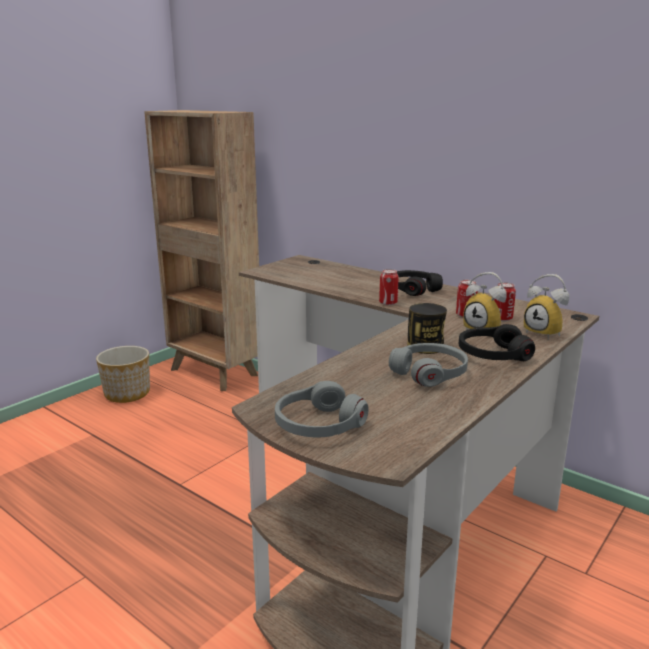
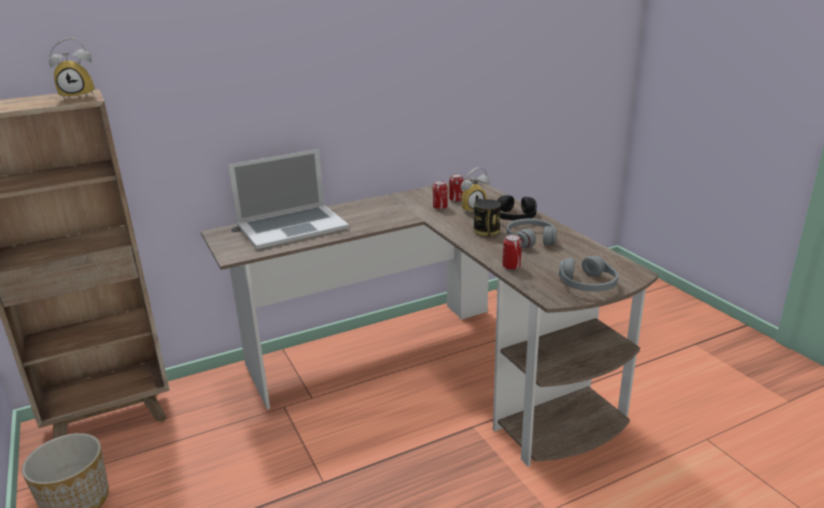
camera: 65 degrees left, 5 degrees up
can [379,269,399,305] -> can moved to [503,234,522,270]
black headphones [397,270,443,296] -> none
alarm clock [524,274,569,339] -> alarm clock moved to [48,37,95,100]
none -> laptop [228,149,349,249]

